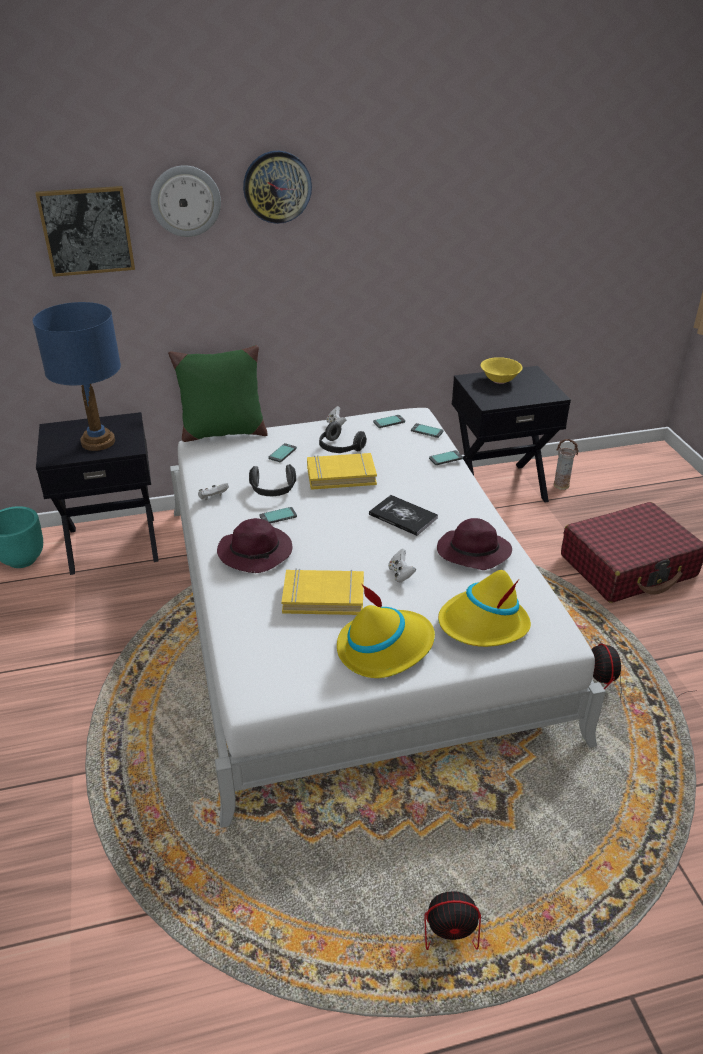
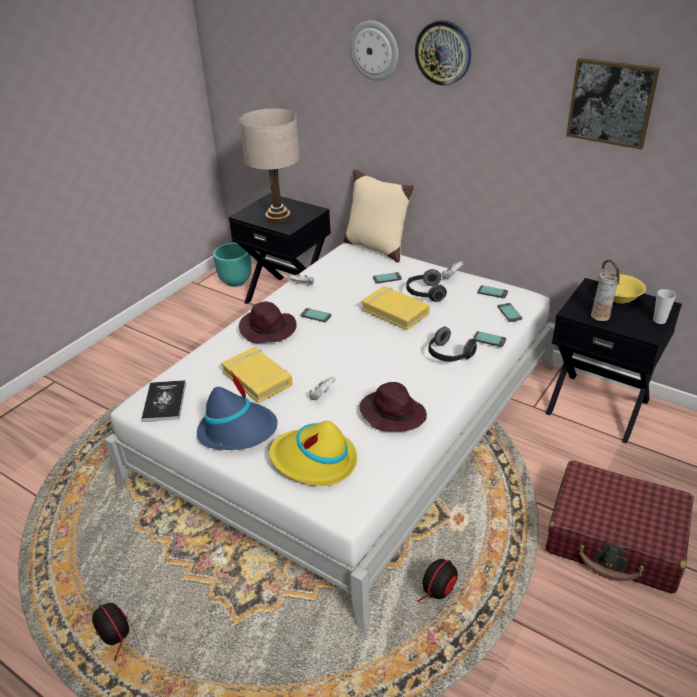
camera: 50 degrees right, 0 degrees up
blue table lamp [33,302,121,451] -> beige table lamp [239,109,300,223]
picture [35,186,135,277] -> picture moved to [566,58,660,149]
green pillow [168,345,268,442] -> beige pillow [343,169,414,262]
headphones [249,464,296,496] -> headphones moved to [428,327,477,362]
yellow hat [337,584,435,678] -> blue hat [197,370,278,450]
book [369,495,438,536] -> book moved to [141,380,186,422]
vase [554,439,579,490] -> vase moved to [591,259,620,321]
none -> cup [653,289,676,324]

